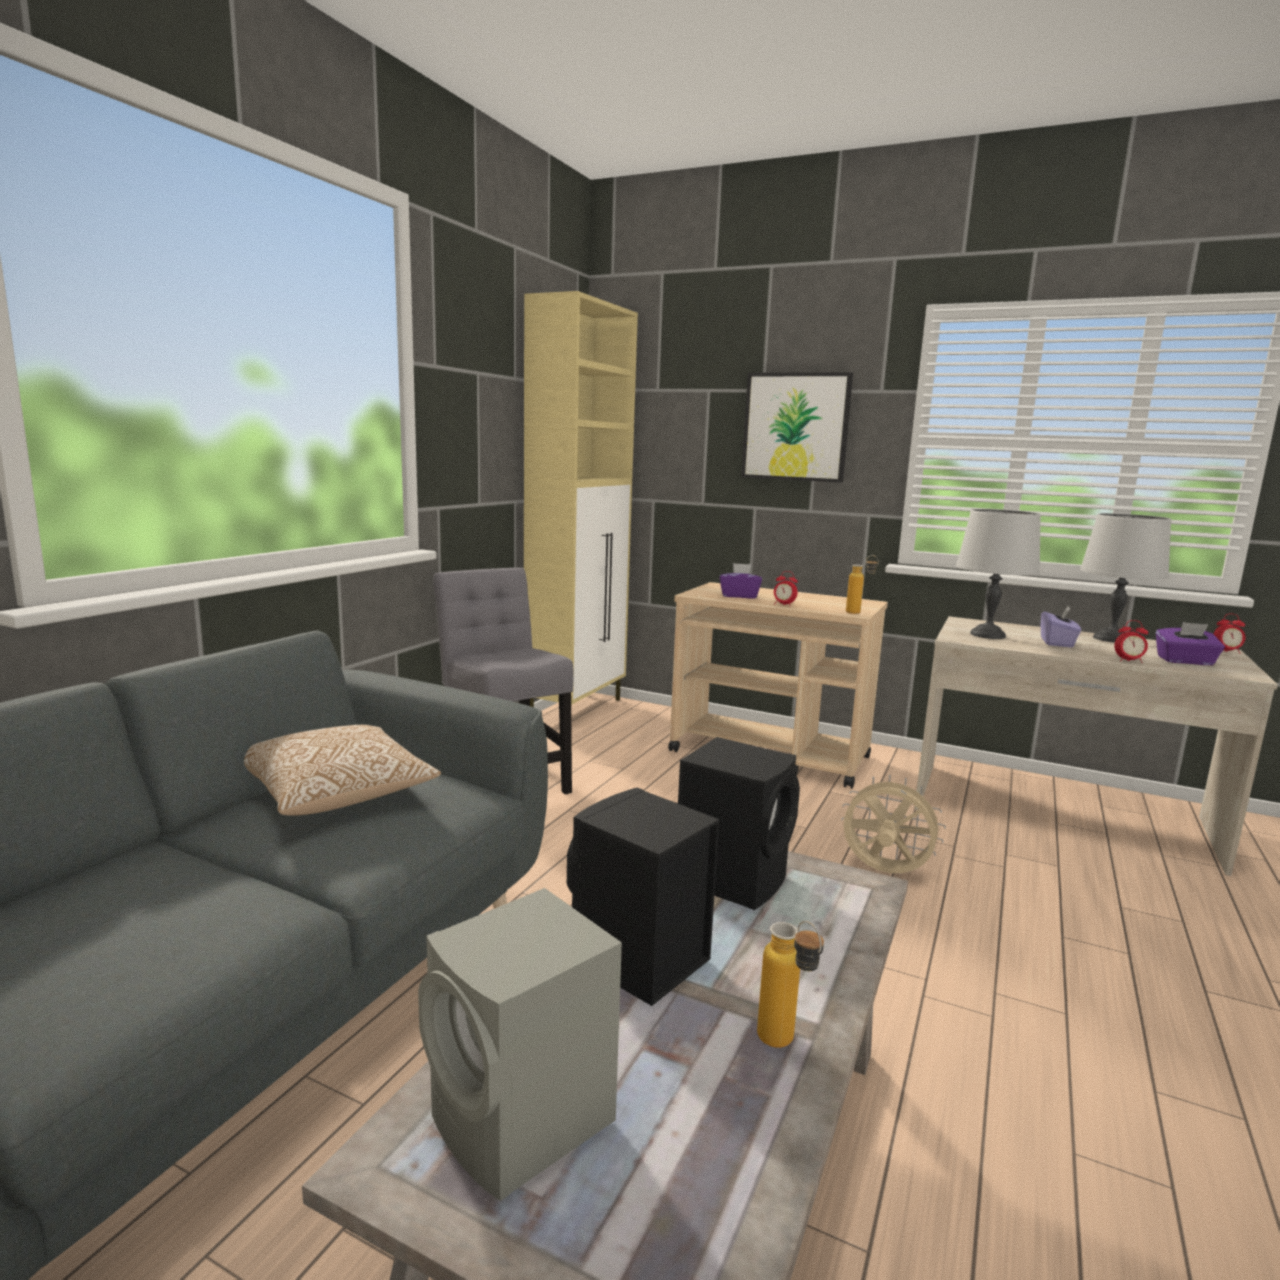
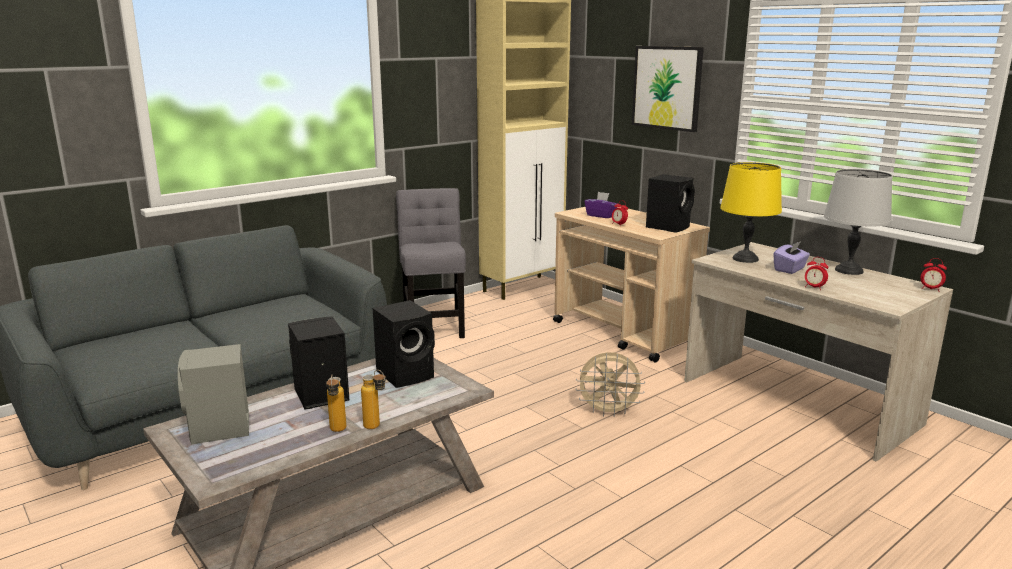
camera: 25 degrees right, 5 degrees up
pillow [244,725,441,816] -> none
beige fan [841,775,946,873] -> beige fan turned 135 degrees clockwise [576,352,645,417]
bottle [846,555,879,614] -> bottle moved to [361,370,386,429]
grey table lamp [956,509,1041,639] -> yellow table lamp [720,162,782,263]
purple tissue box [1156,622,1225,665] -> none
none -> black speaker [646,174,695,232]

